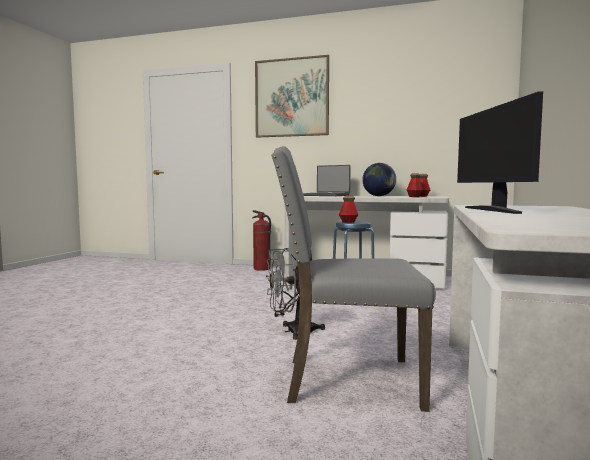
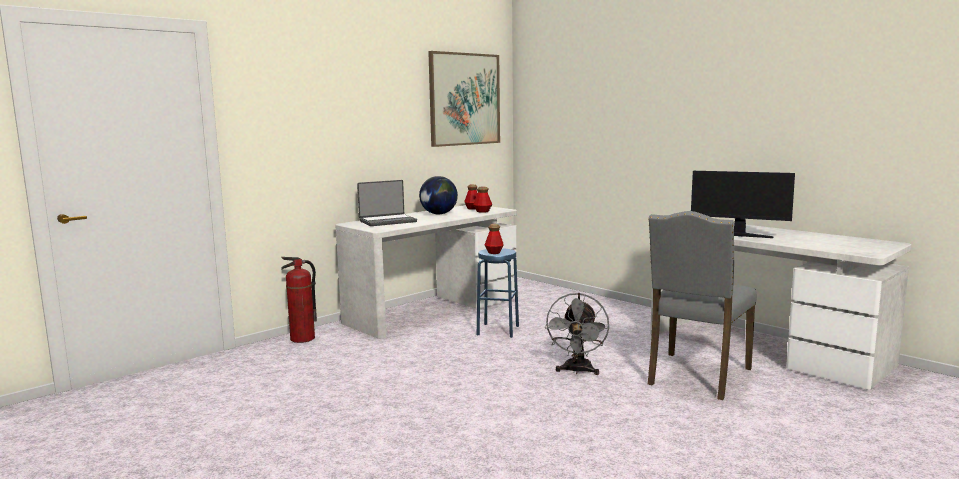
camera: 60 degrees left, 5 degrees up
picture [255,55,329,138] -> picture moved to [428,51,500,147]

